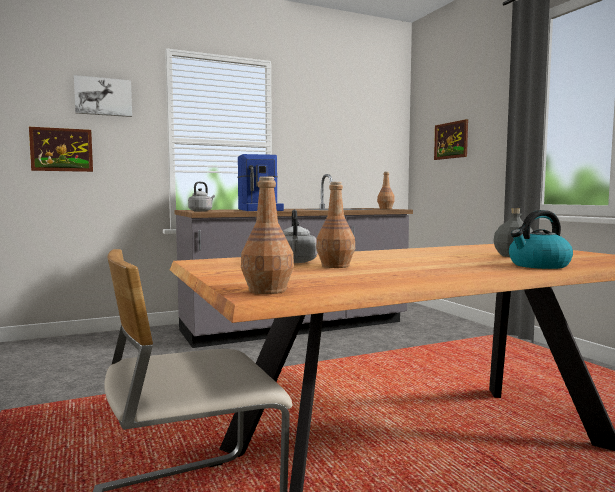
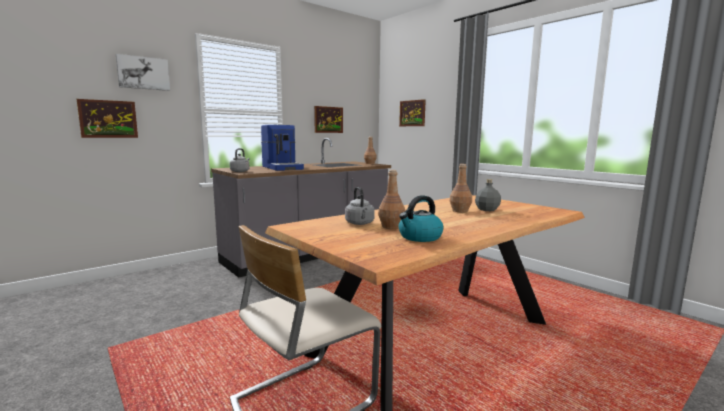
camera: 15 degrees left, 5 degrees up
brown bottle [241,176,294,294] -> brown bottle moved to [450,164,472,212]
kettle [509,210,573,269] -> kettle moved to [399,195,443,242]
none -> picture [314,106,343,133]

